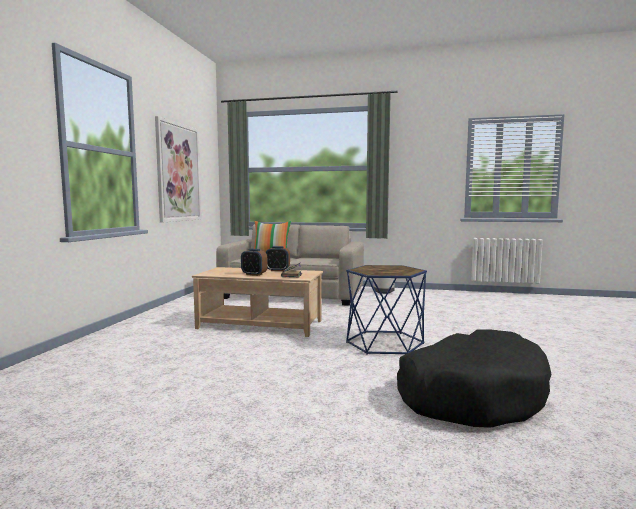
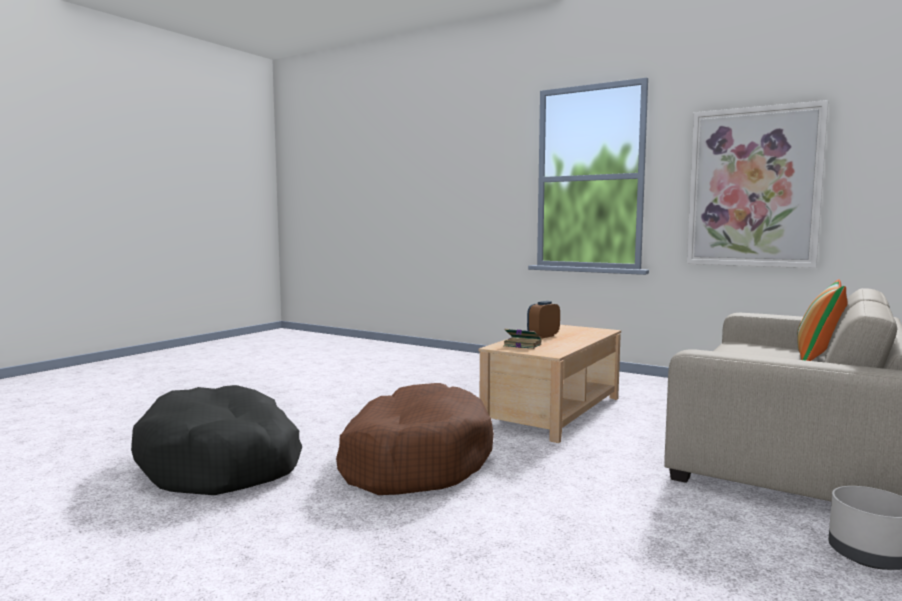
camera: 110 degrees right, 0 degrees up
alarm clock [266,246,290,271] -> none
blue side table [346,265,427,355] -> brown dog bed [336,383,494,495]

